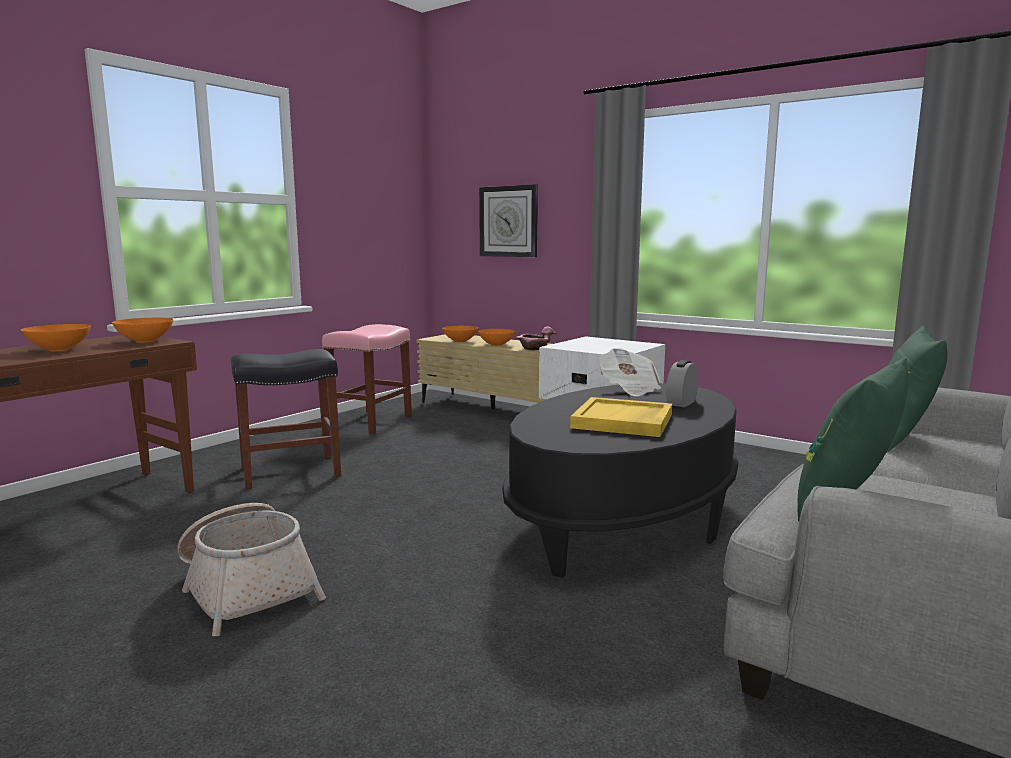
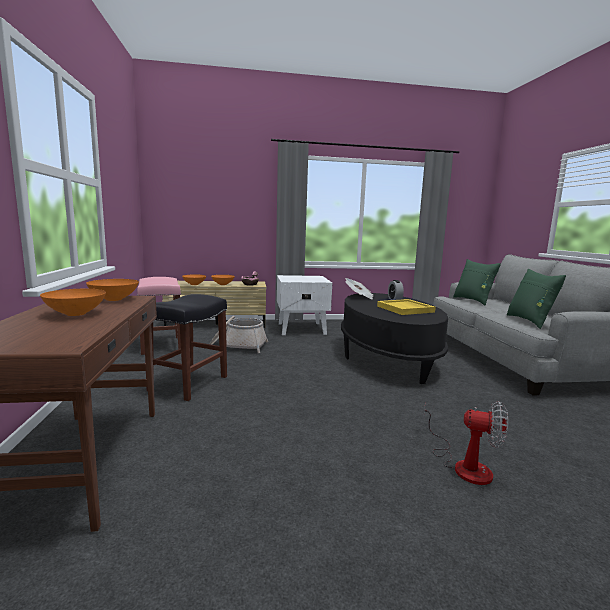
camera: 45 degrees left, 0 degrees up
basket [177,503,326,636] -> basket moved to [210,316,268,353]
wall clock [479,184,538,257] -> none
none -> fan [424,401,508,485]

